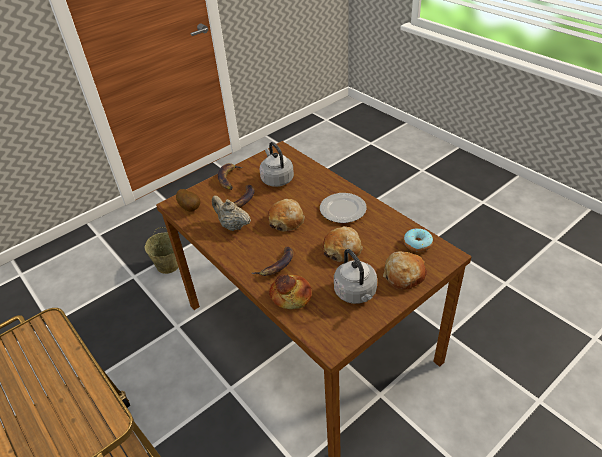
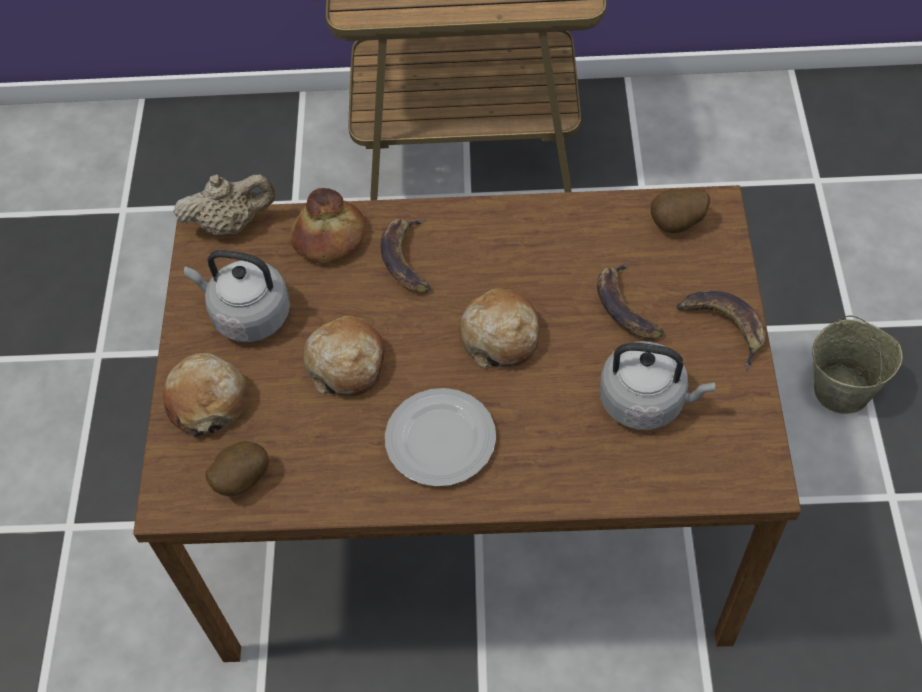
camera: 130 degrees right, 15 degrees up
beige teapot [212,195,251,231] -> beige teapot moved to [173,174,275,235]
donut [404,228,433,252] -> potato [205,441,269,496]

